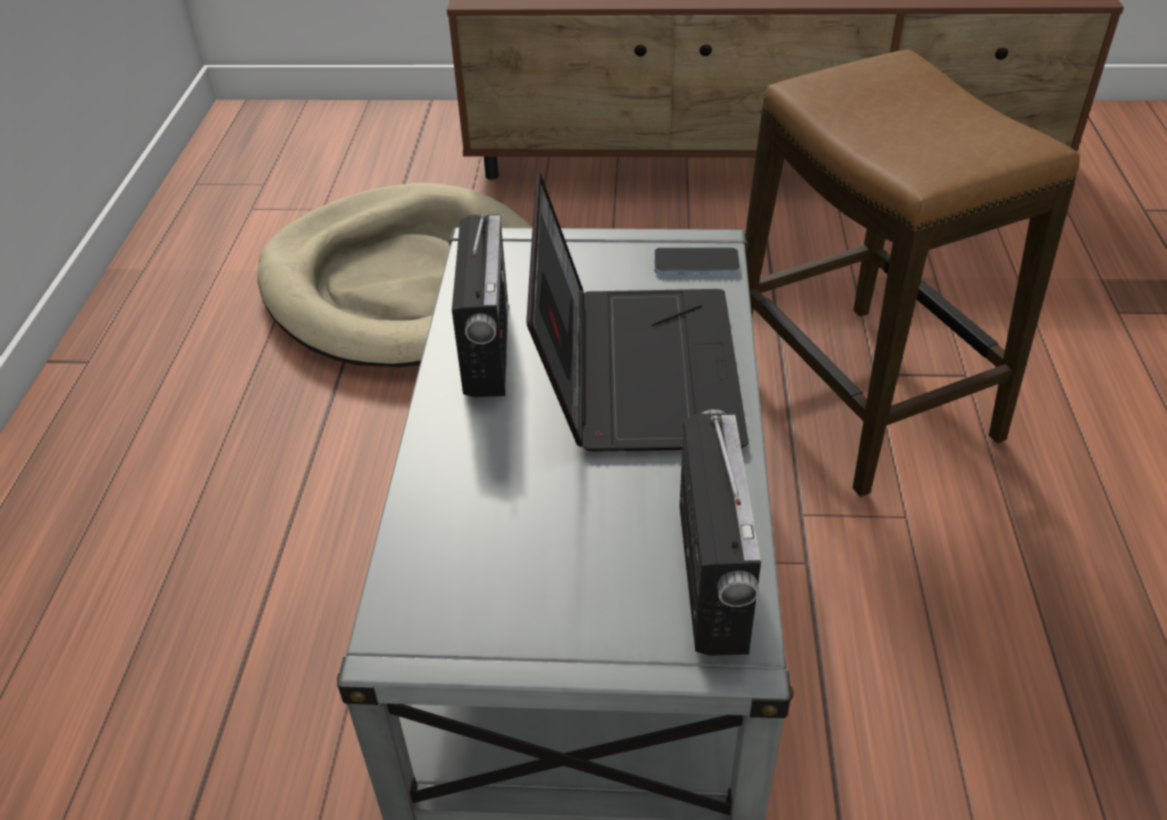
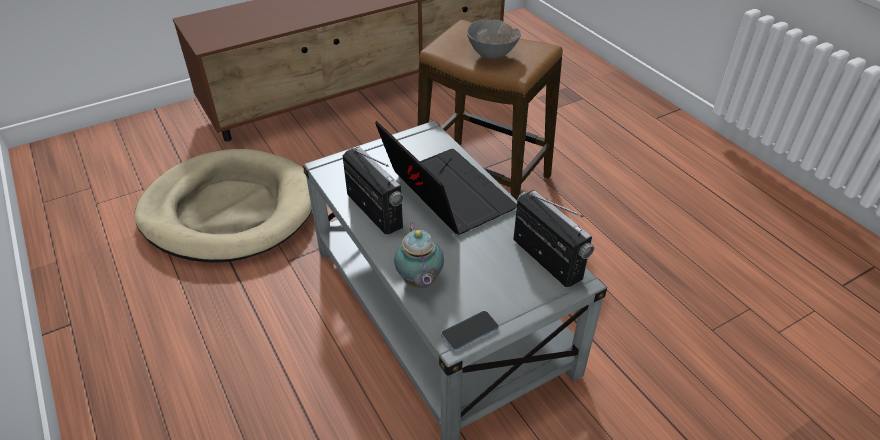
camera: 35 degrees left, 0 degrees up
phone [654,247,740,274] -> phone moved to [441,311,499,351]
none -> teapot [394,222,444,288]
none -> grey bowl [467,20,521,59]

